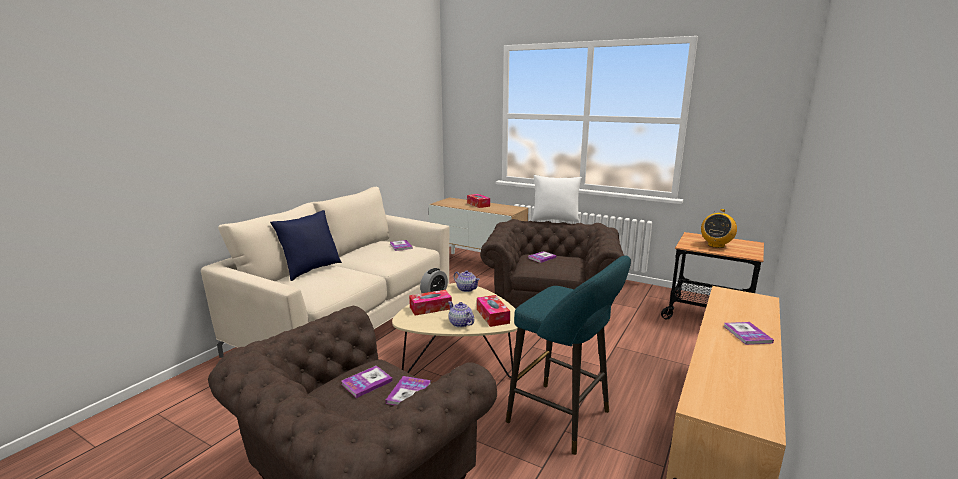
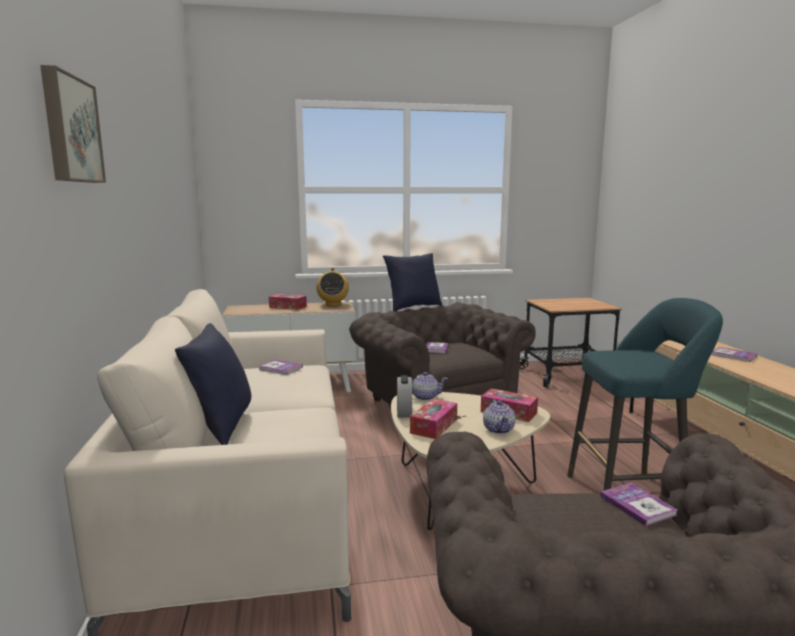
camera: 40 degrees left, 5 degrees down
book [341,366,393,398] -> none
teapot [448,301,474,328] -> teapot turned 105 degrees counterclockwise [483,399,515,434]
white pillow [532,175,582,223] -> blue pillow [383,253,442,311]
radio [701,209,737,248] -> radio moved to [317,267,349,306]
none -> picture [40,65,106,183]

